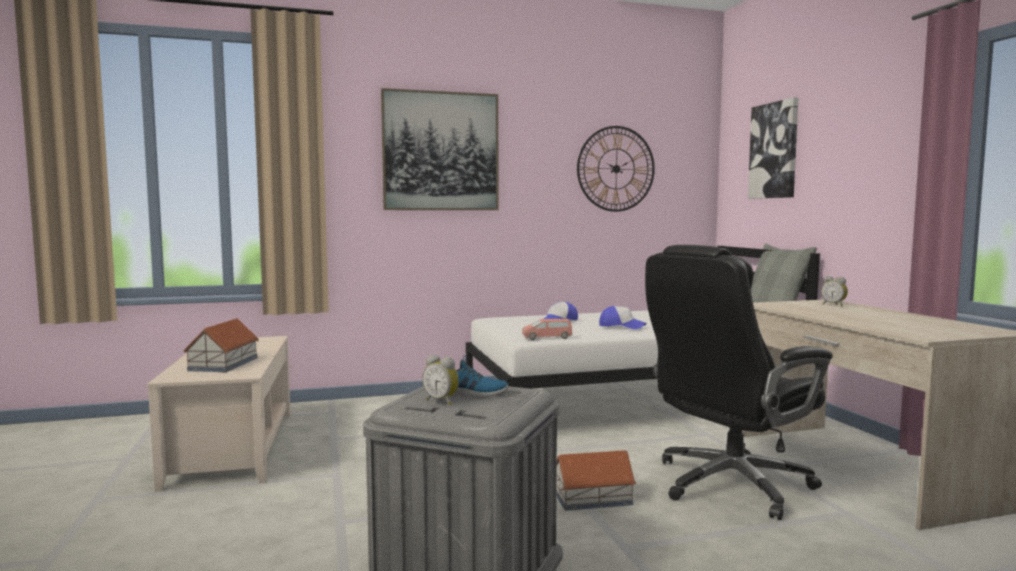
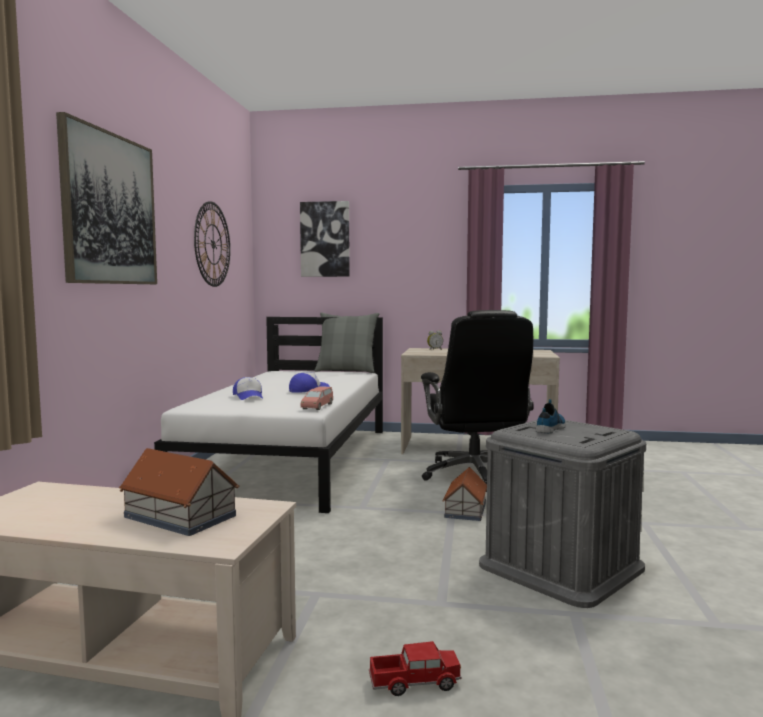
camera: 65 degrees left, 0 degrees up
alarm clock [422,354,459,405] -> none
none -> toy truck [369,641,461,696]

